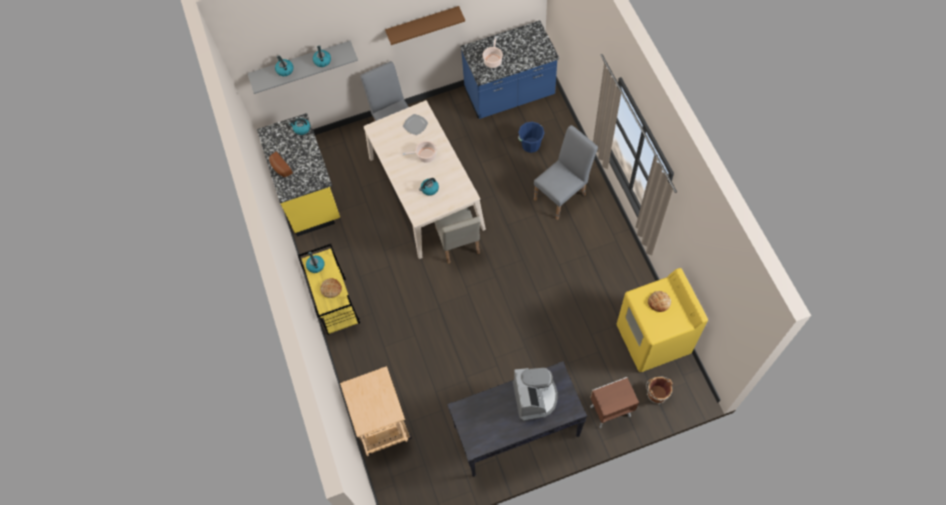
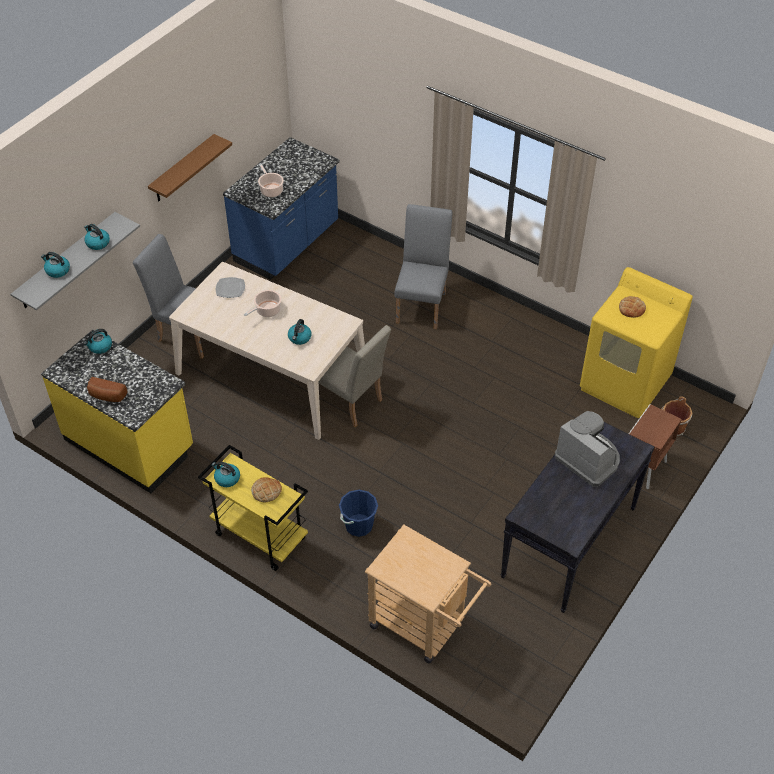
camera: 40 degrees left, 15 degrees down
blue bucket [518,122,544,153] -> blue bucket moved to [339,490,378,537]

